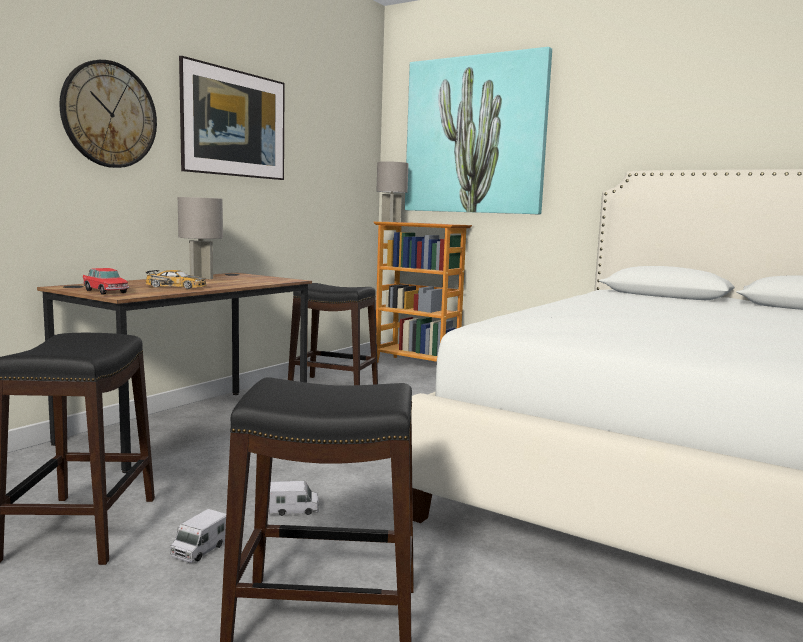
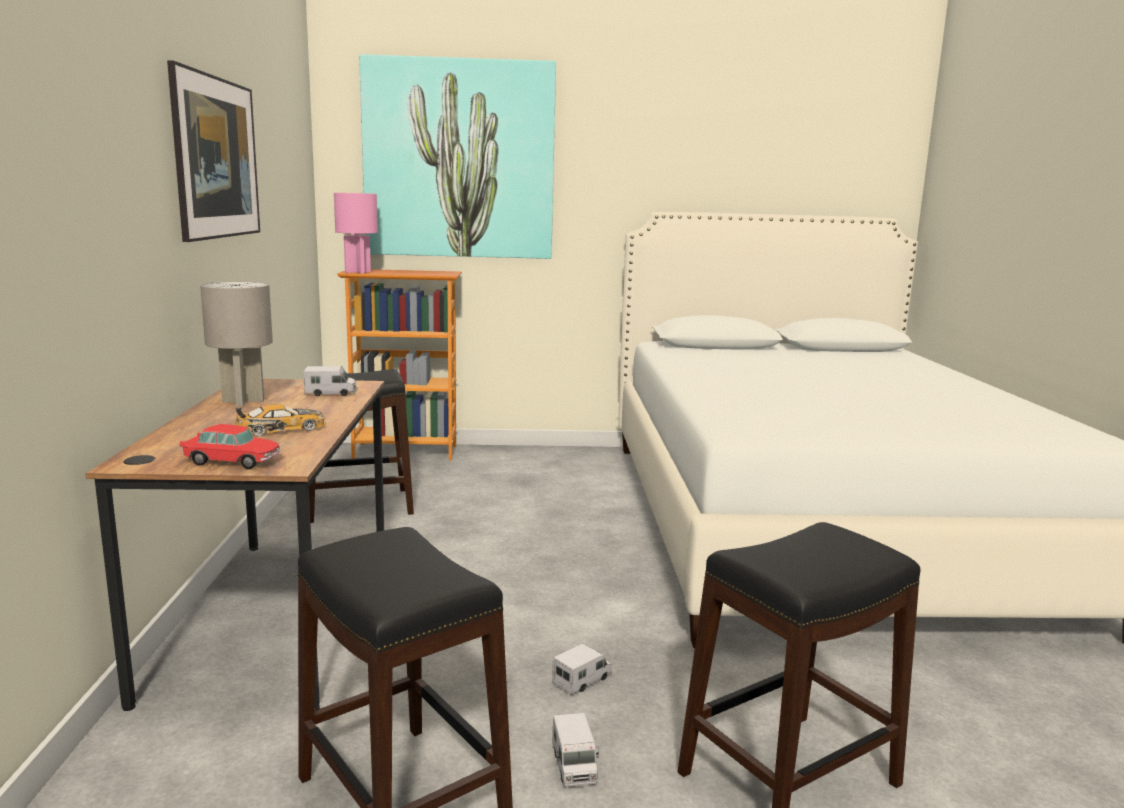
camera: 35 degrees left, 5 degrees up
wall clock [59,60,157,168] -> none
grey table lamp [377,161,408,222] -> pink table lamp [334,193,378,273]
none -> toy truck [304,366,356,396]

